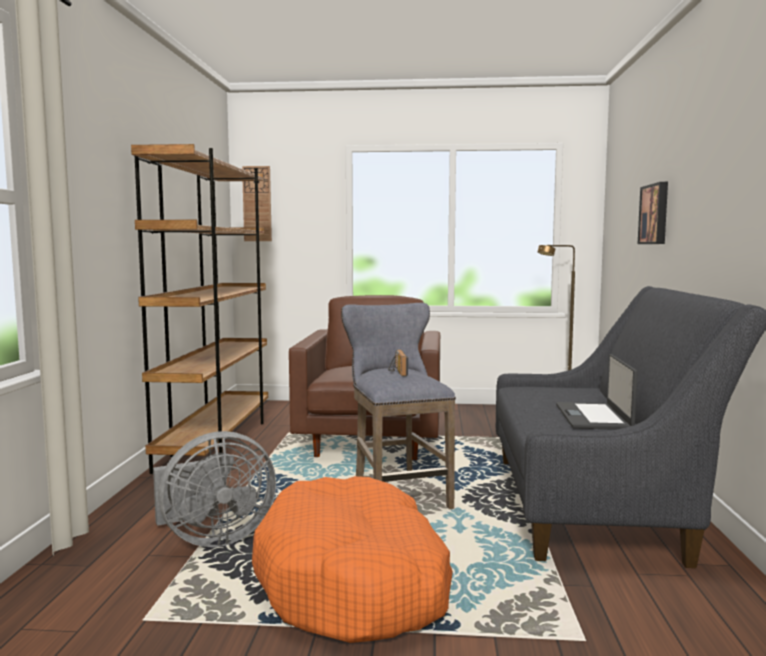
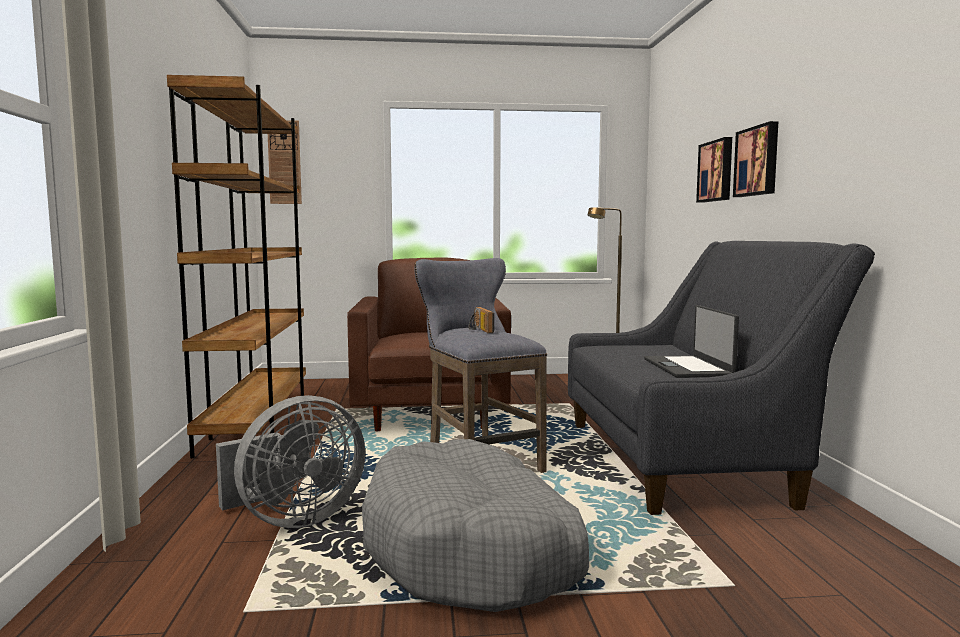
camera: 10 degrees left, 0 degrees up
orange dog bed [252,476,453,643] -> grey dog bed [362,439,589,612]
none -> picture [733,121,778,197]

